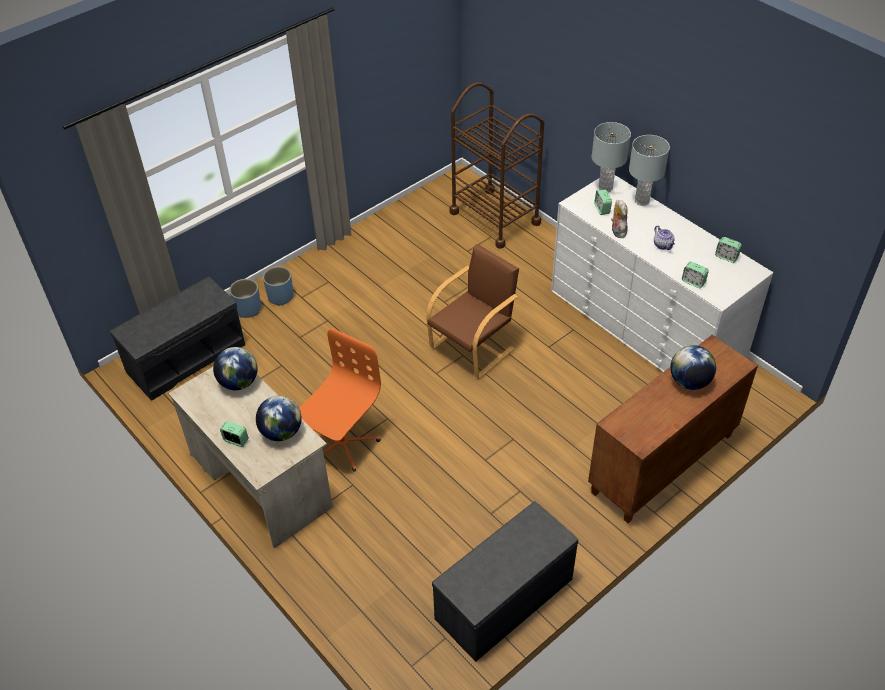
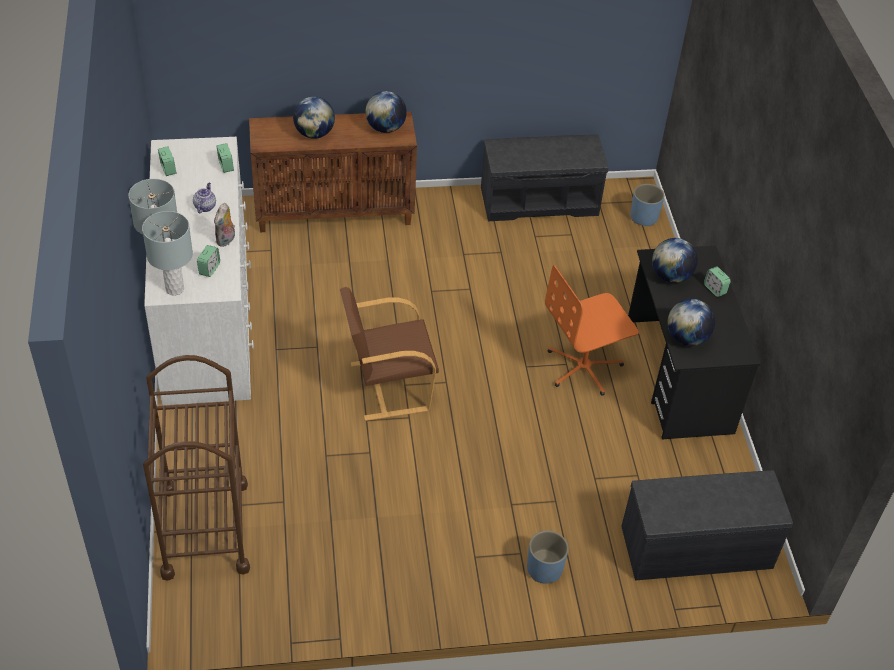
camera: 150 degrees left, 0 degrees up
beige desk [168,367,333,549] -> black desk [628,246,761,440]
blue planter [229,279,261,318] -> blue planter moved to [630,184,664,226]
none -> globe [365,91,407,133]

